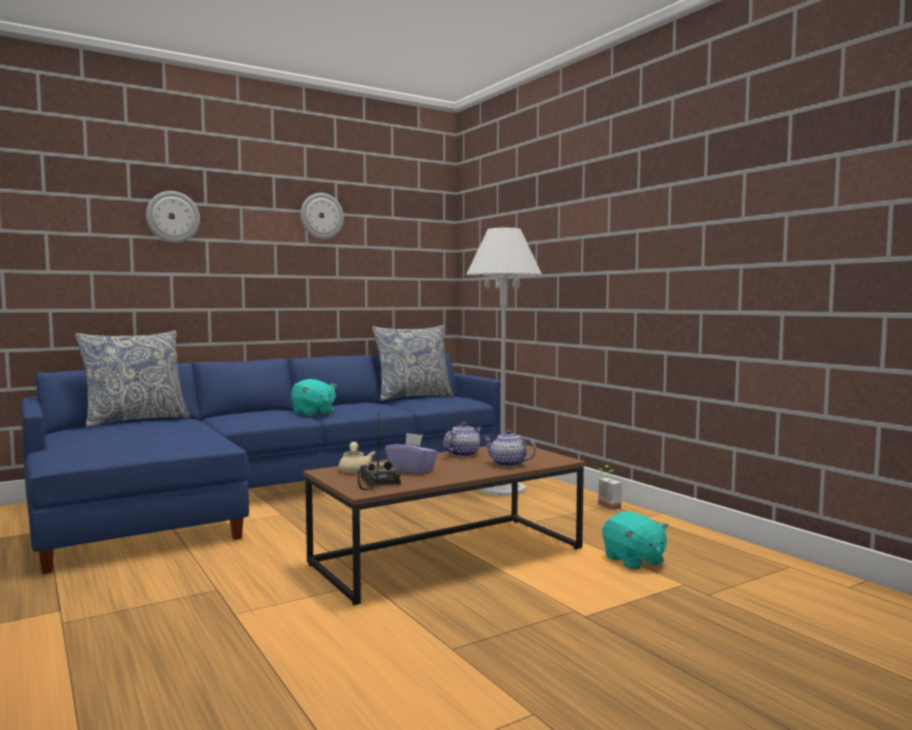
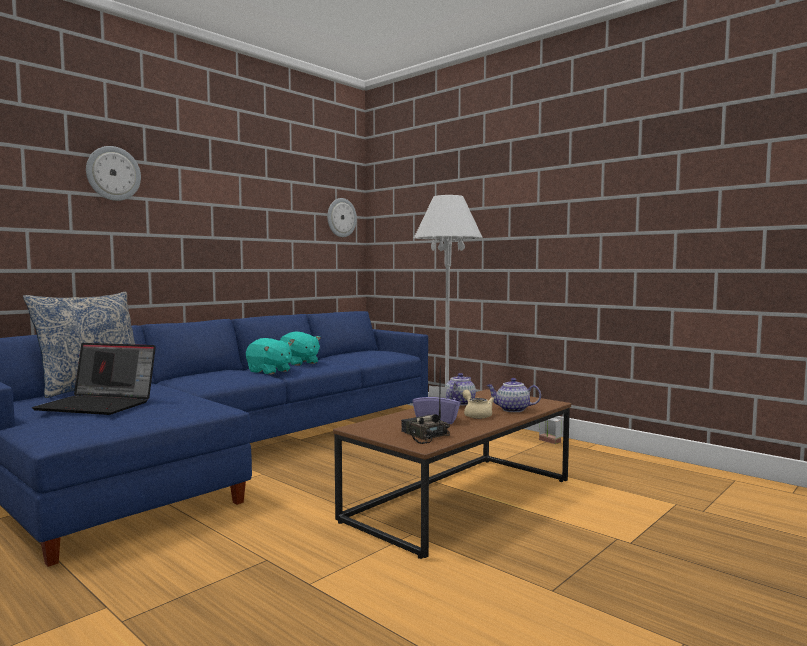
camera: 15 degrees left, 0 degrees up
wall clock [300,193,344,239] -> wall clock moved to [327,198,357,237]
beige teapot [338,442,375,473] -> beige teapot moved to [462,390,494,419]
pillow [372,325,454,401] -> none
turquoise plush toy [602,511,669,570] -> turquoise plush toy moved to [280,331,321,366]
none -> laptop [32,343,156,415]

